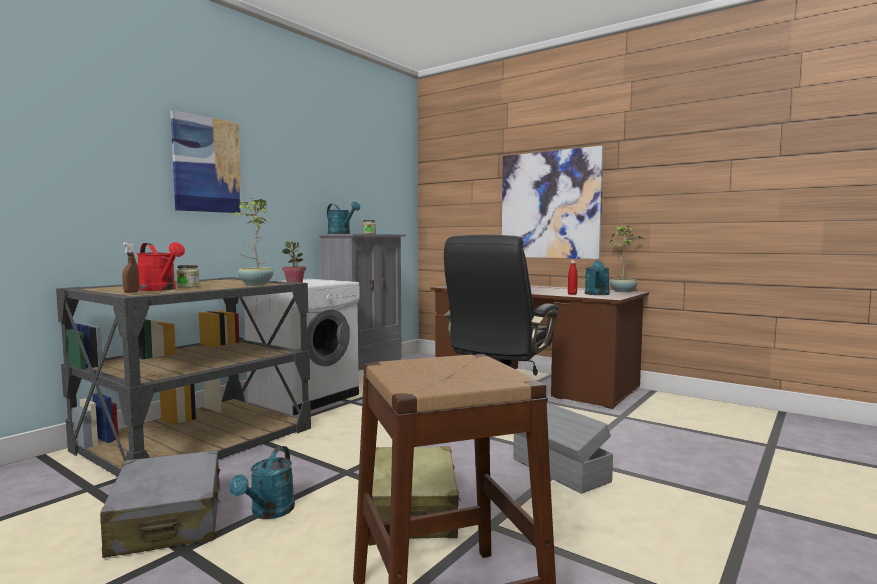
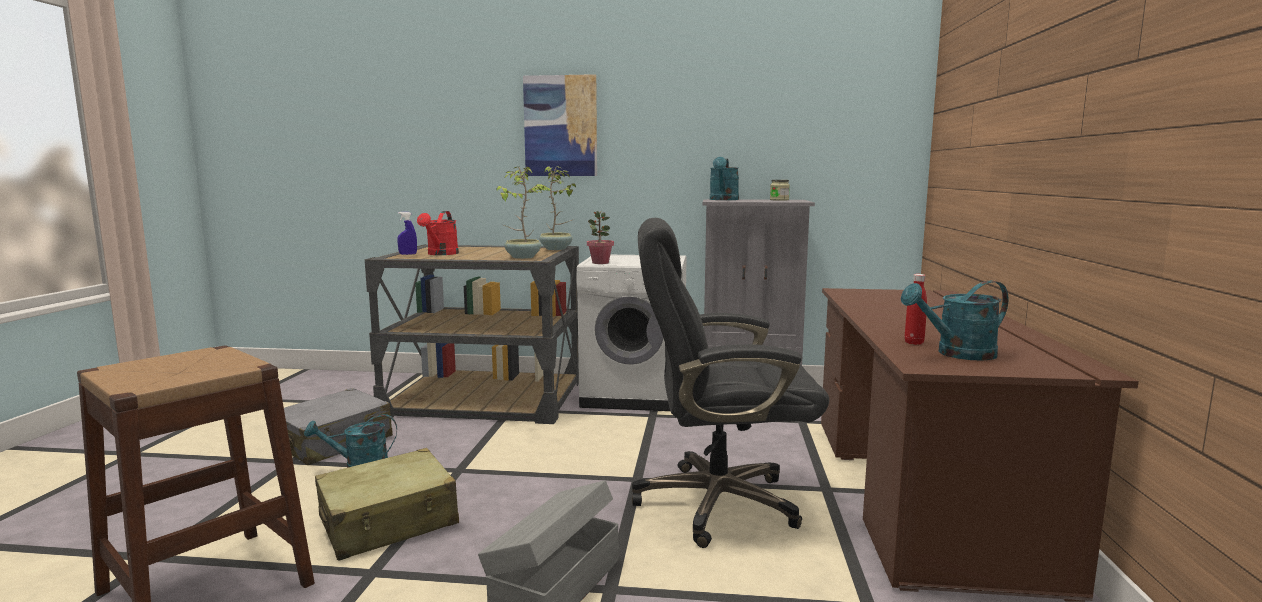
camera: 60 degrees right, 5 degrees up
brown spray bottle [122,242,139,293] -> blue spray bottle [397,212,417,255]
jar [177,265,200,288] -> none
picture [502,146,604,259] -> none
potted plant [609,226,644,292] -> potted plant moved to [536,167,576,250]

